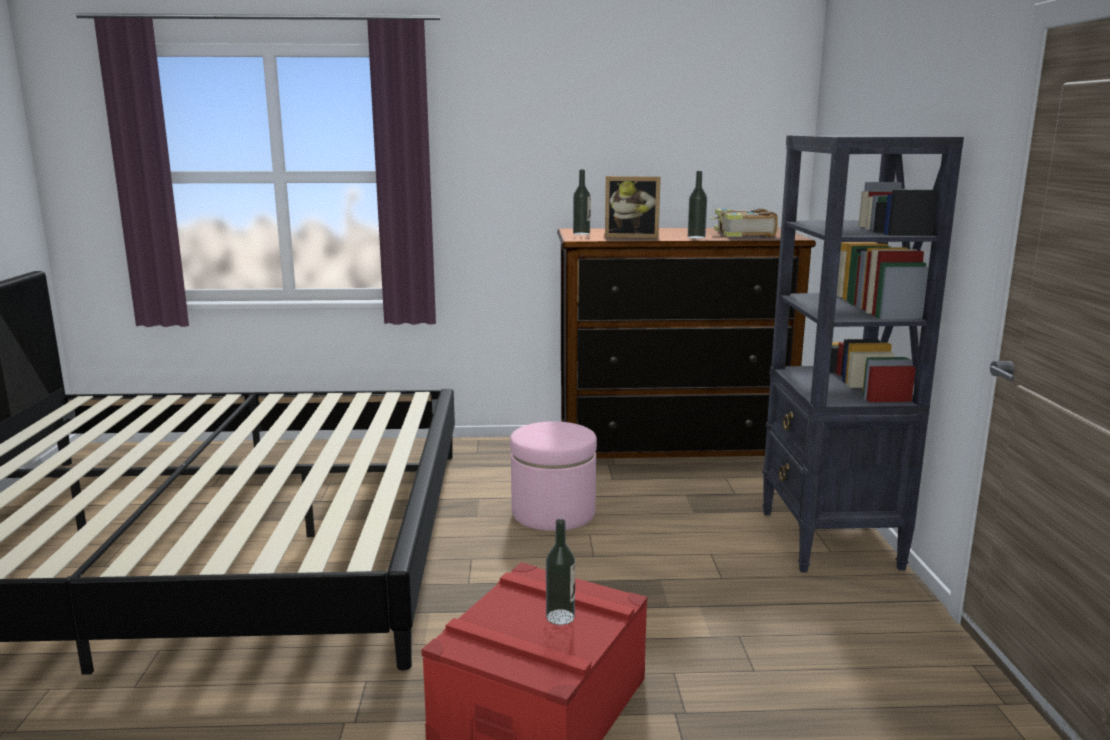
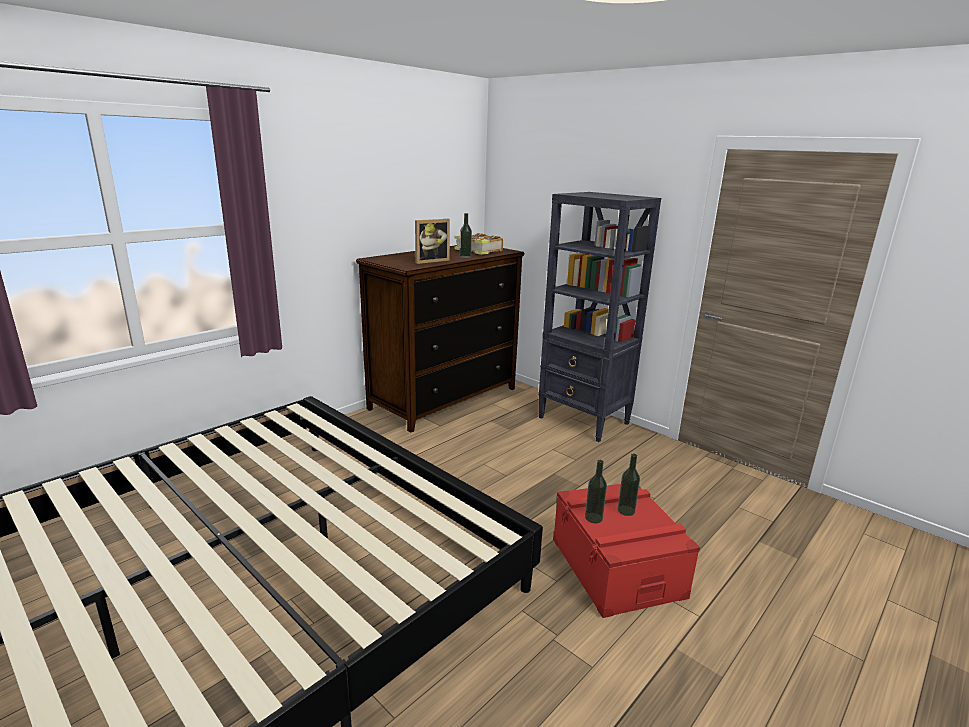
camera: 45 degrees left, 5 degrees up
pink ottoman [510,421,597,531] -> none
bottle [573,170,591,235] -> bottle moved to [585,460,607,523]

